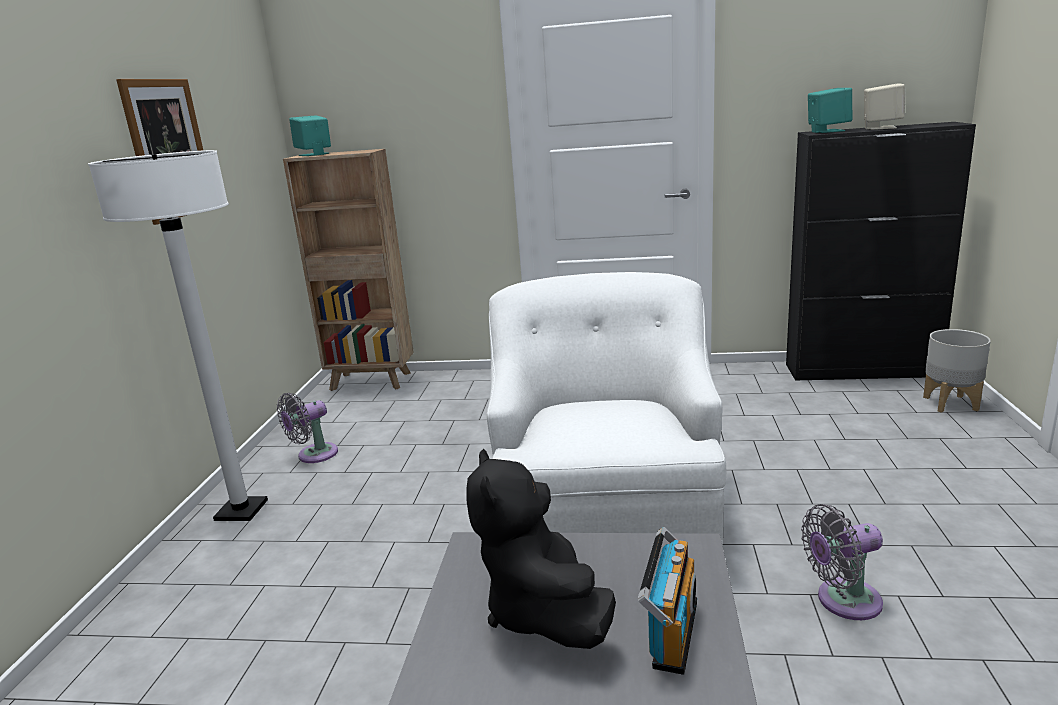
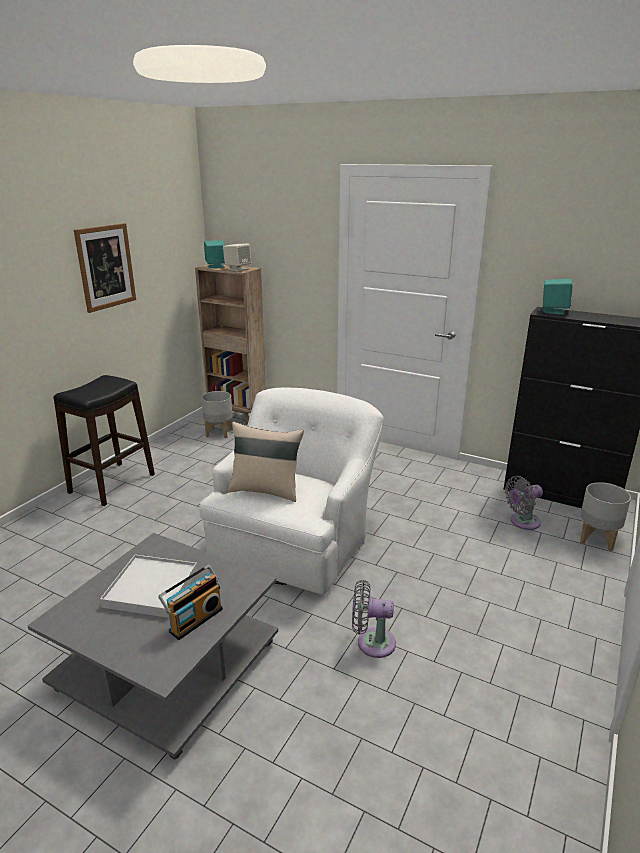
camera: 20 degrees right, 5 degrees up
white floor lamp [88,150,268,521] -> black stool [53,375,155,506]
grey fan [277,393,338,463] -> grey fan moved to [505,476,543,530]
black plush toy [466,449,616,649] -> white tray [100,555,198,618]
beige speaker [864,83,905,130] -> beige speaker moved to [223,244,252,271]
none -> grey planter [201,391,233,438]
none -> beige pillow [228,422,304,502]

